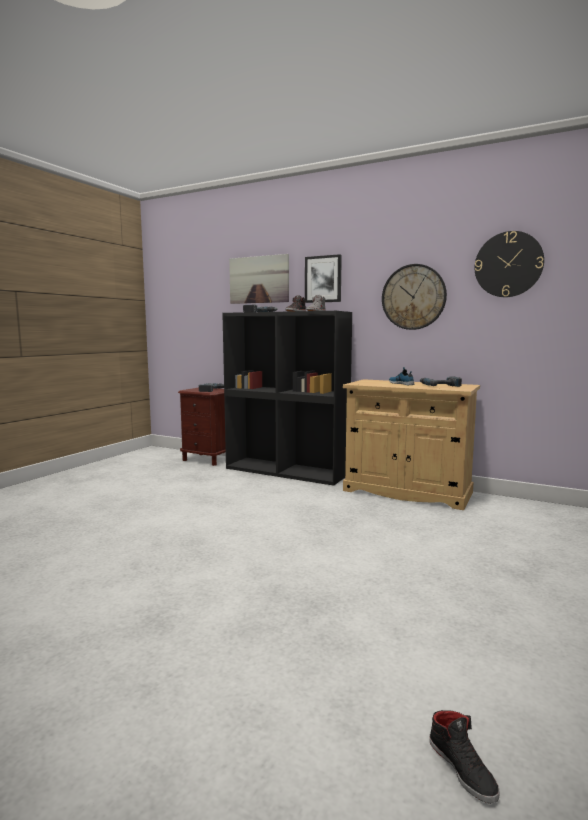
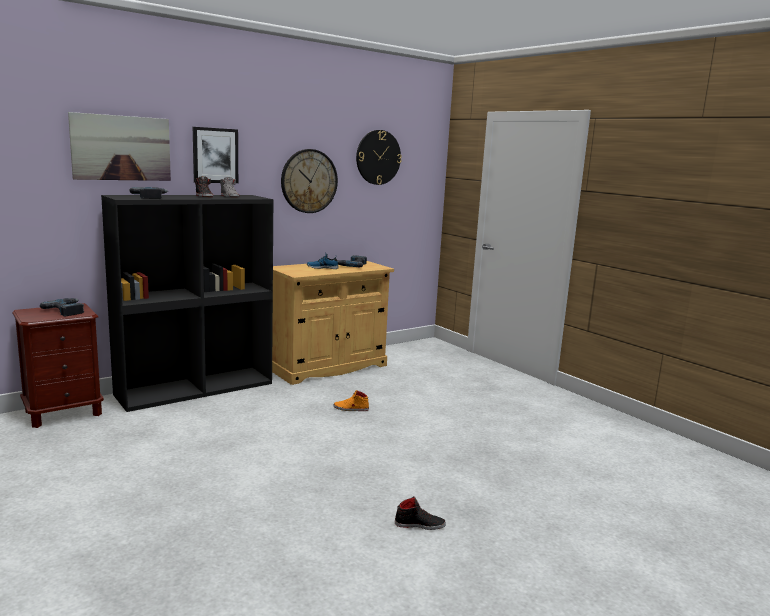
camera: 65 degrees left, 5 degrees up
black shoe [429,710,500,804] -> black shoe moved to [395,496,446,530]
none -> orange shoe [334,390,369,411]

